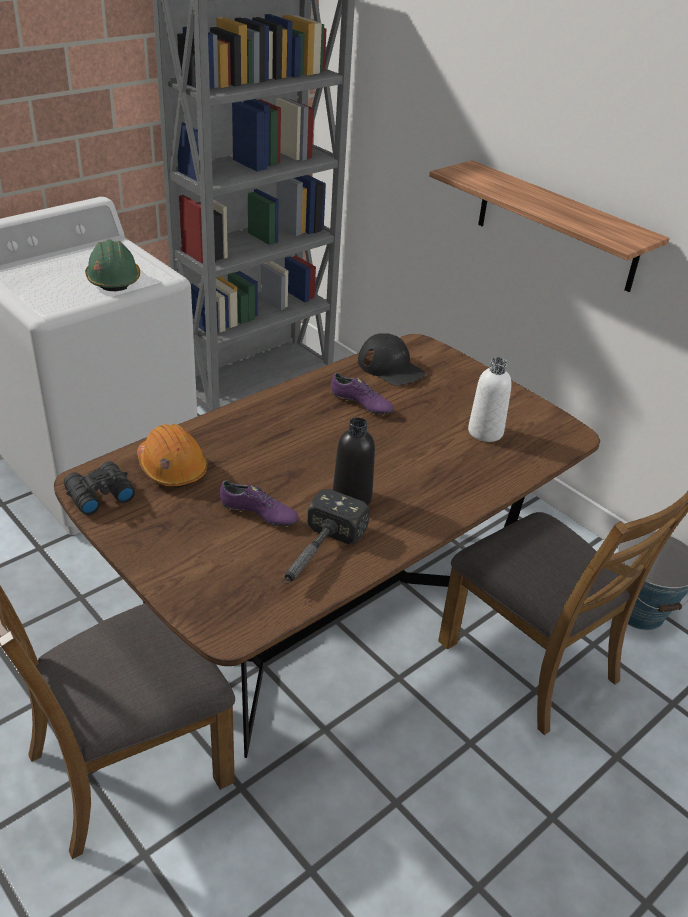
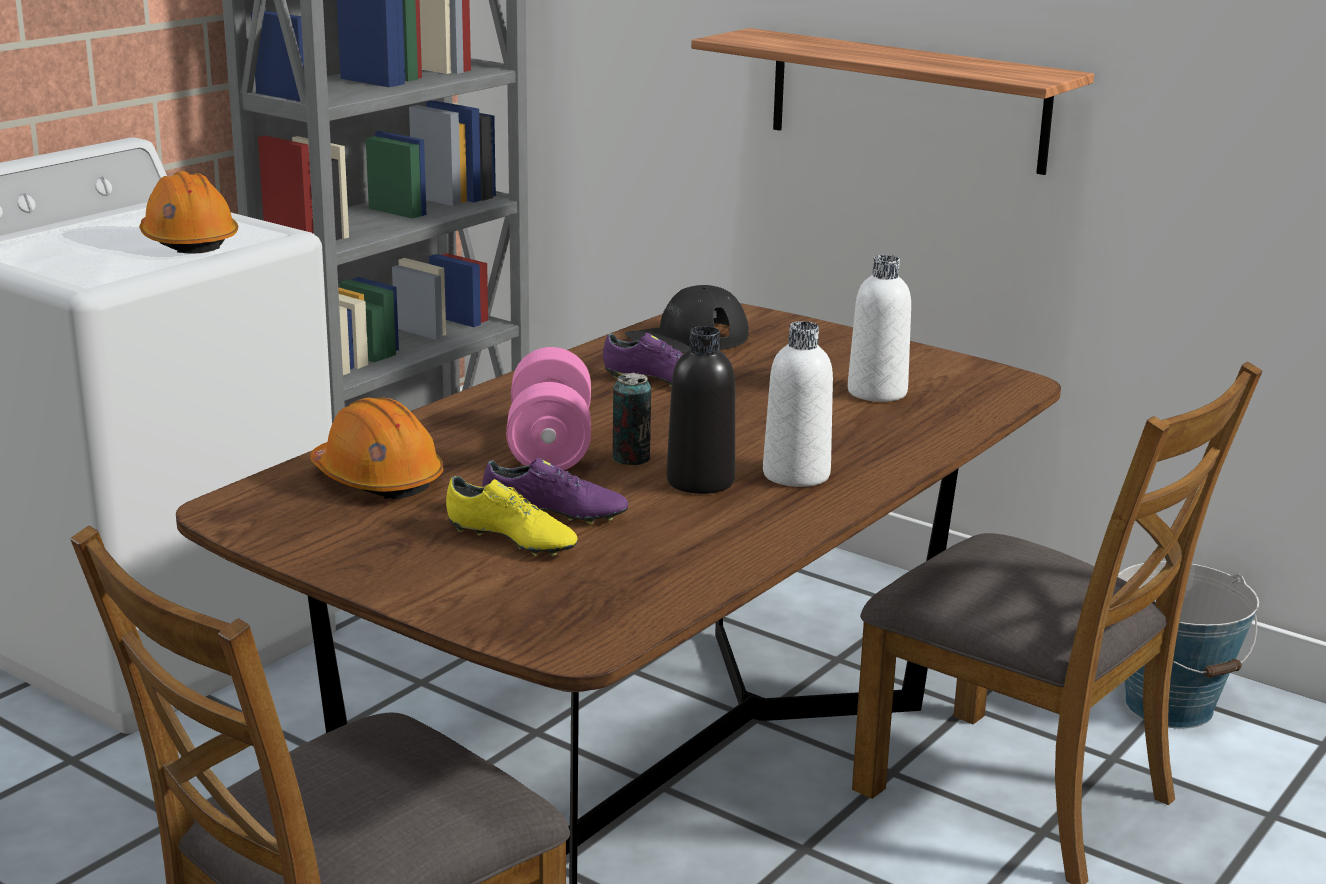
camera: 10 degrees left, 15 degrees down
black binoculars [64,461,135,515] -> none
green hard hat [85,239,140,291] -> orange hard hat [139,171,238,254]
hammer [282,489,370,584] -> none
black cap [358,333,426,386] -> black cap turned 120 degrees clockwise [625,285,749,353]
none -> yellow shoe [446,476,578,556]
none -> pink dumbbell [506,347,591,470]
none -> can [612,373,651,465]
none -> white bottle [763,321,833,487]

